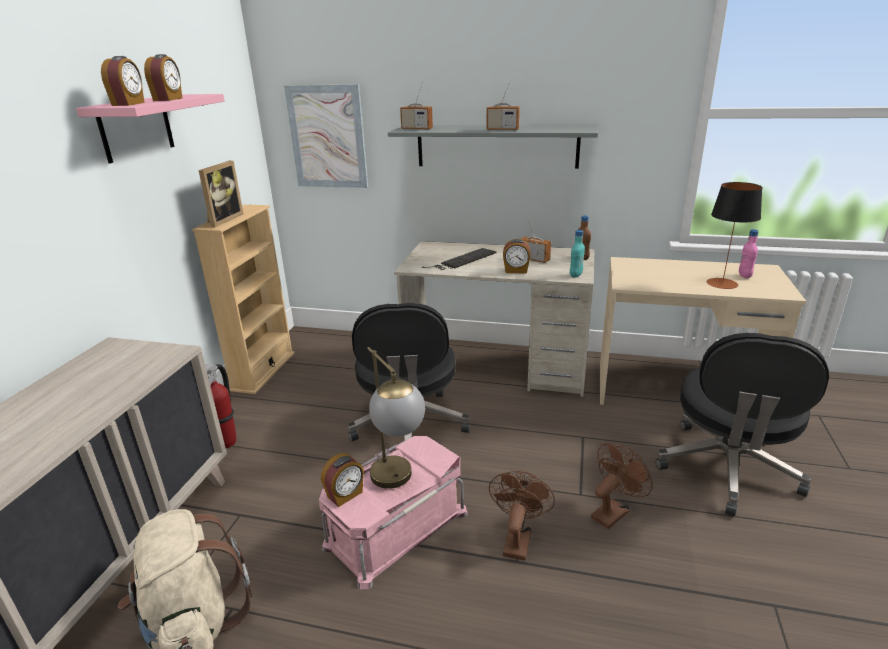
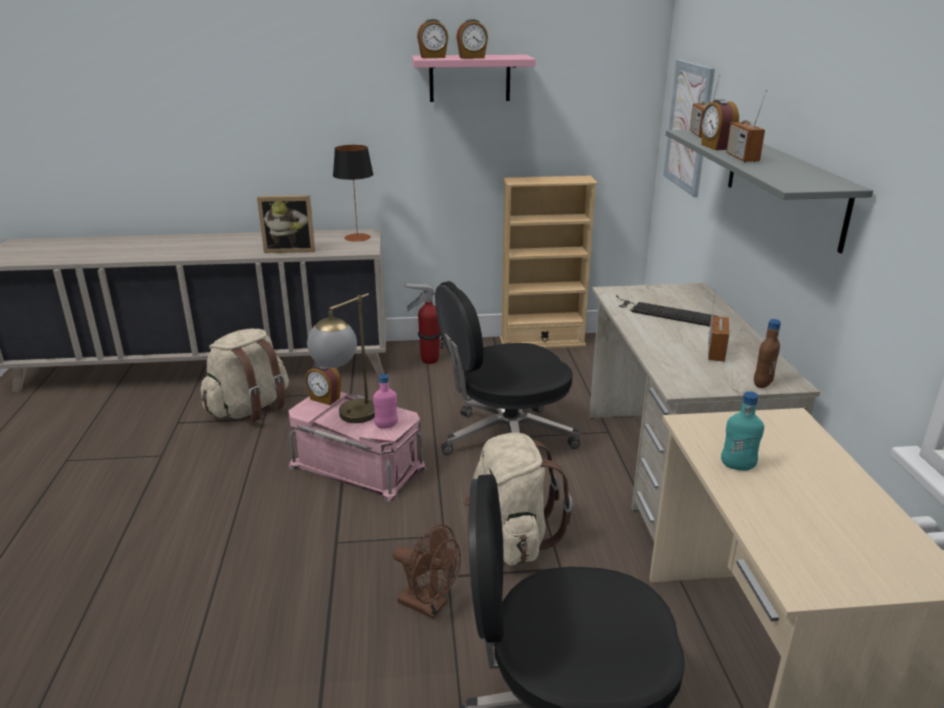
camera: 70 degrees right, 0 degrees up
picture frame [198,161,244,227] -> picture frame moved to [257,195,315,253]
brown fan [489,471,555,561] -> none
alarm clock [503,239,531,273] -> alarm clock moved to [701,99,739,150]
turquoise bottle [570,230,585,278] -> turquoise bottle moved to [721,391,764,471]
table lamp [707,182,762,289] -> table lamp moved to [333,145,373,242]
pink bottle [739,229,759,279] -> pink bottle moved to [373,374,398,428]
none -> beige backpack [463,433,573,566]

